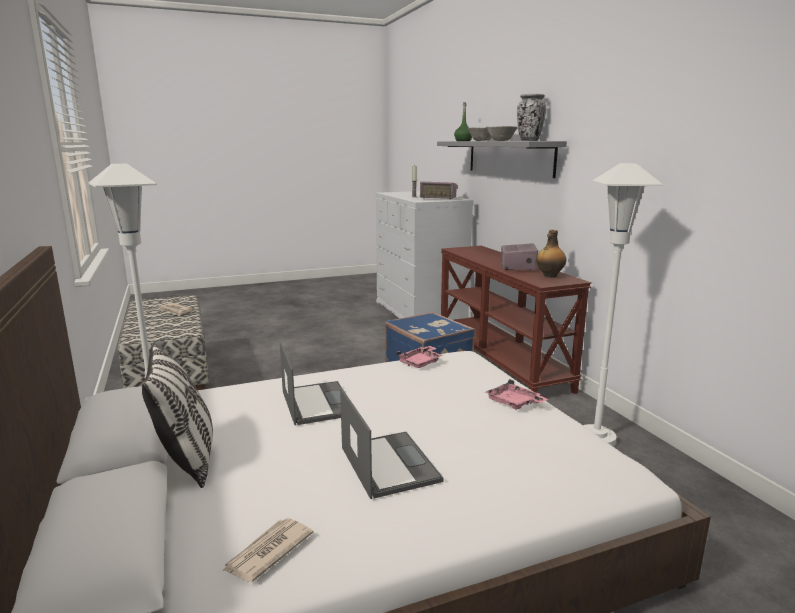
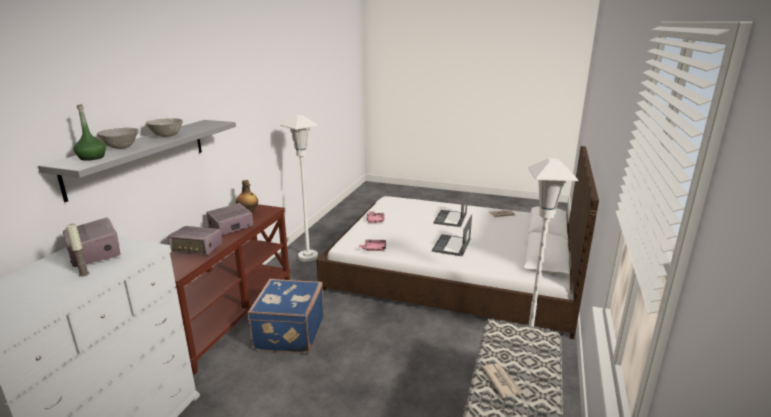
camera: 140 degrees left, 5 degrees up
pillow [142,343,213,488] -> none
vase [517,94,546,141] -> none
none -> radio [168,226,222,255]

